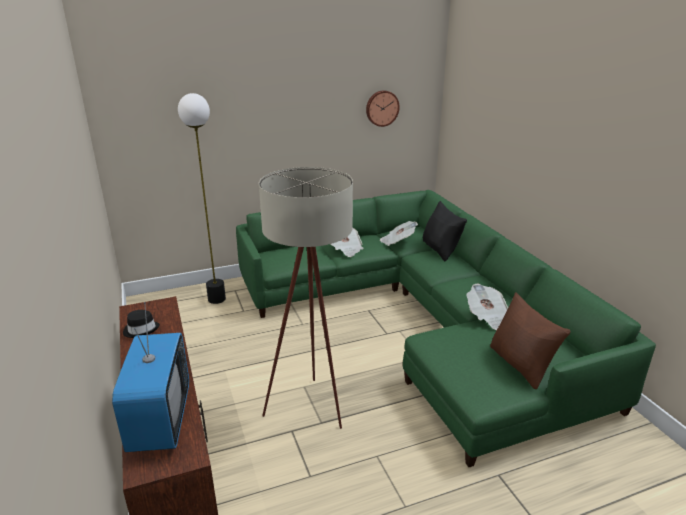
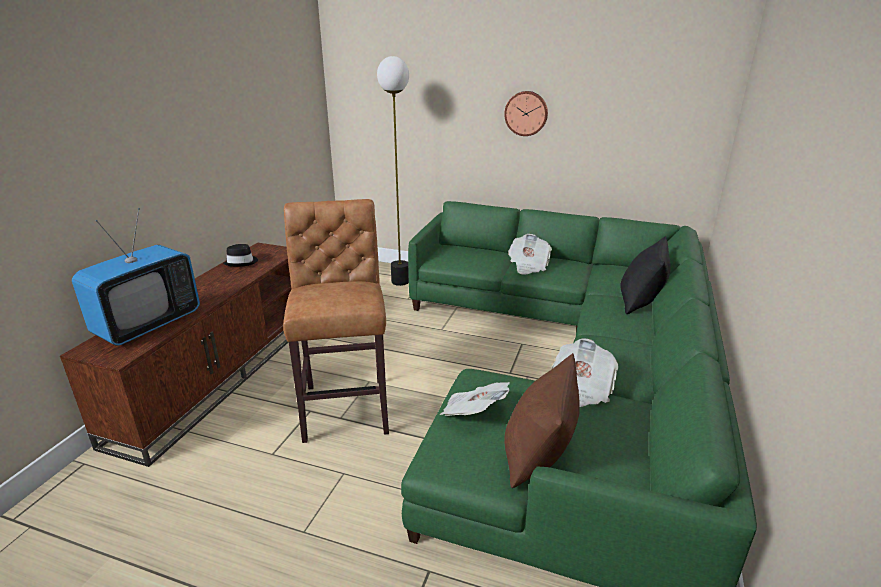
camera: 40 degrees right, 0 degrees up
beige floor lamp [259,167,353,429] -> brown stool [283,199,389,443]
wall clock [366,90,400,127] -> wall clock moved to [504,91,548,136]
newspaper [380,221,418,246] -> newspaper moved to [440,382,510,416]

